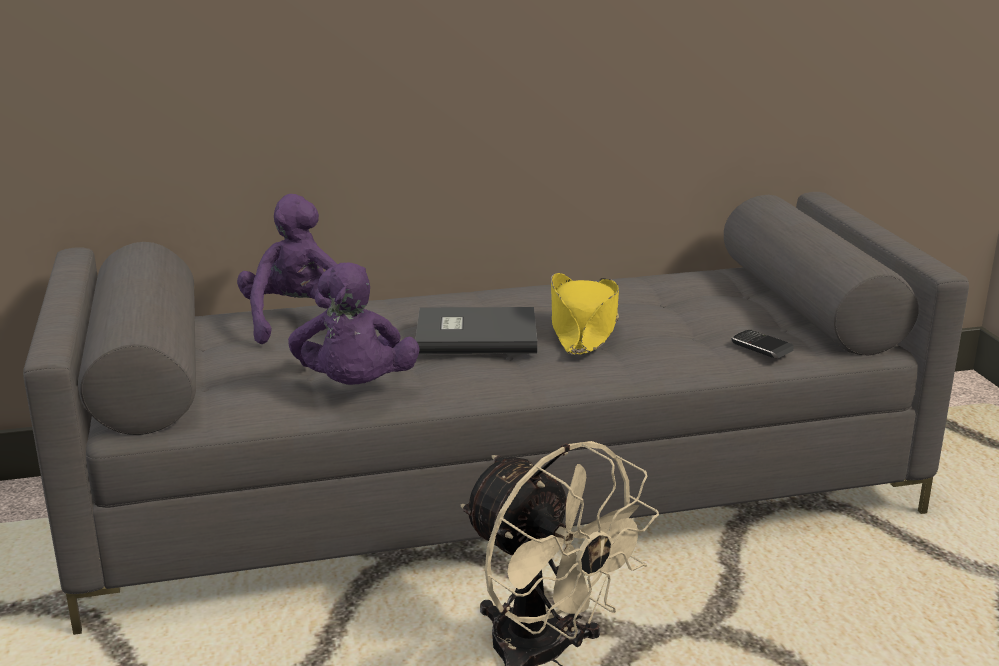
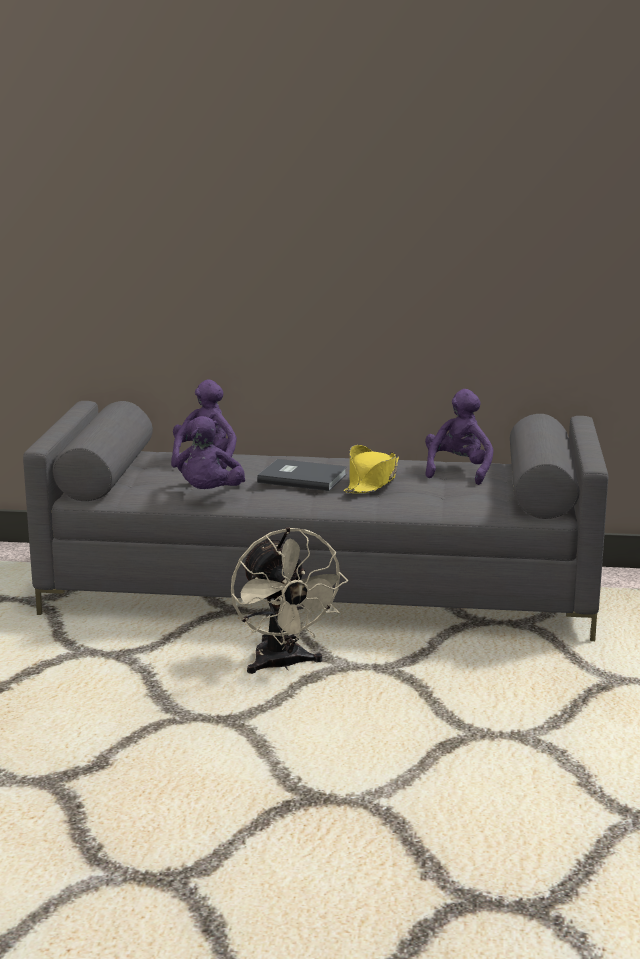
camera: 20 degrees right, 5 degrees down
phone [731,330,794,359] -> none
none -> purple plush toy [425,389,493,485]

